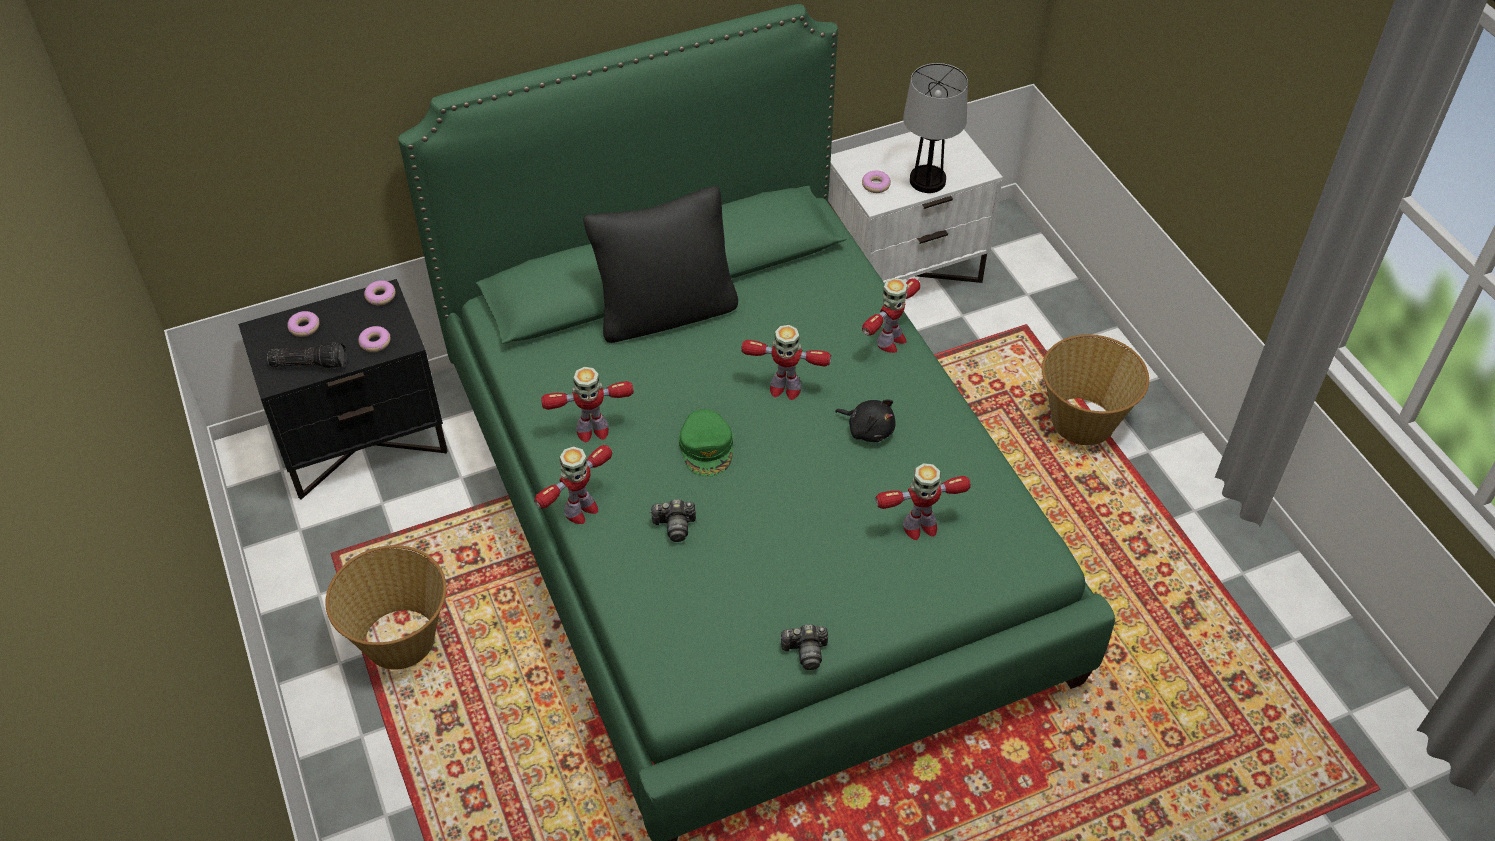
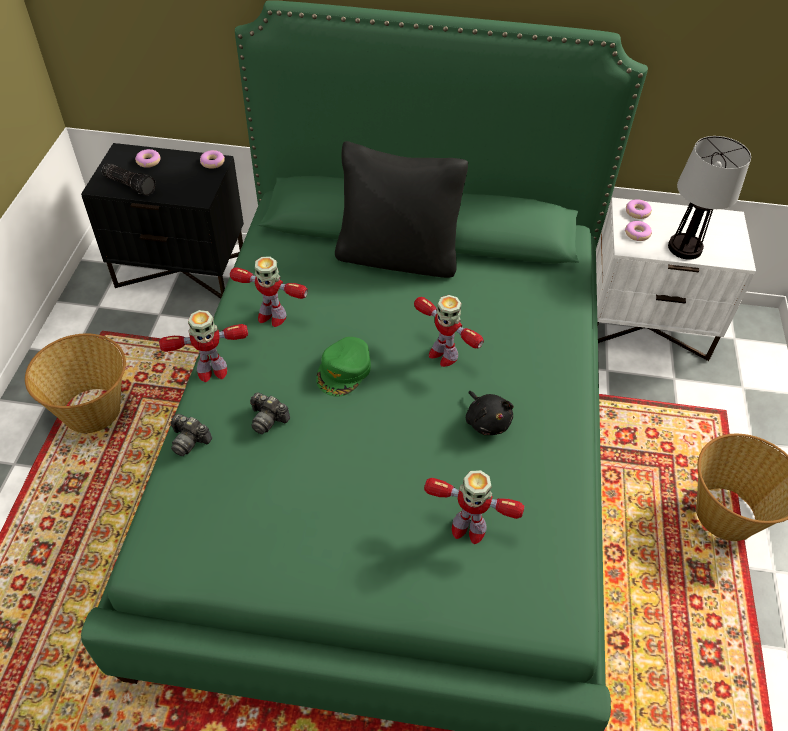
camera: 30 degrees right, 0 degrees up
donut [358,326,391,352] -> donut moved to [626,199,652,219]
camera [780,624,828,670] -> camera moved to [171,414,212,456]
toy robot [862,278,920,353] -> none

